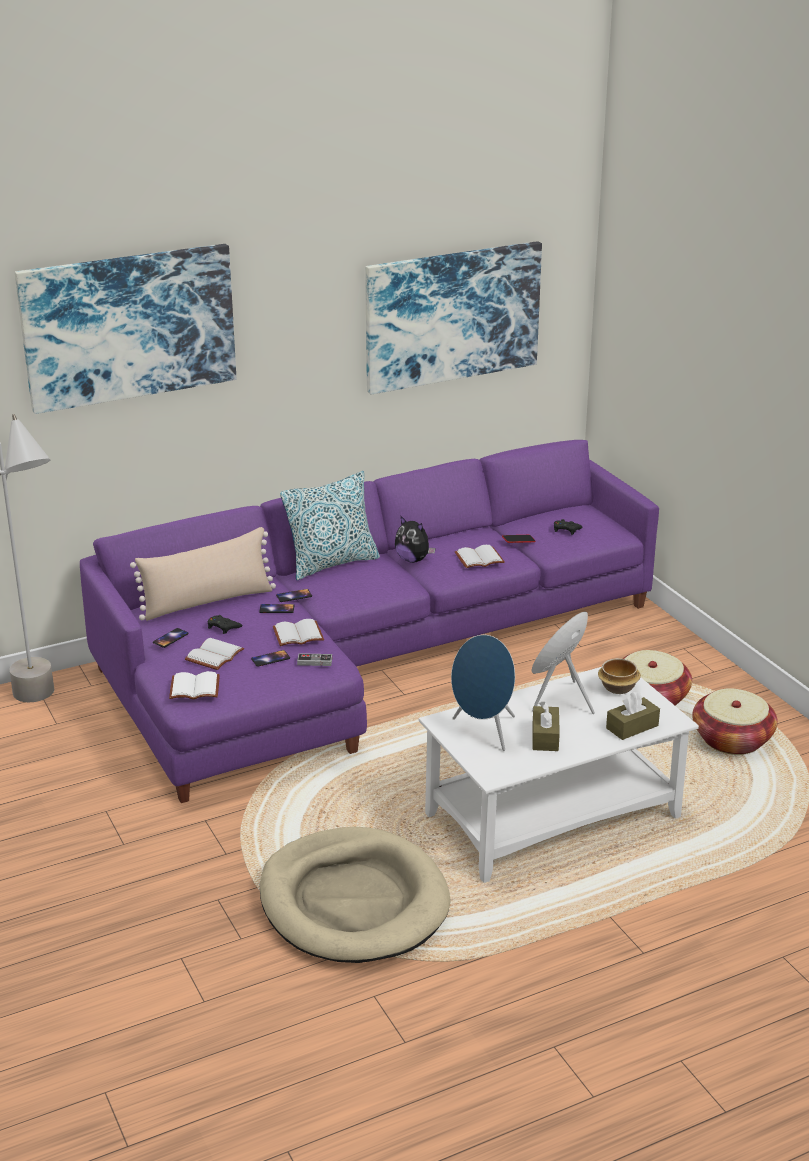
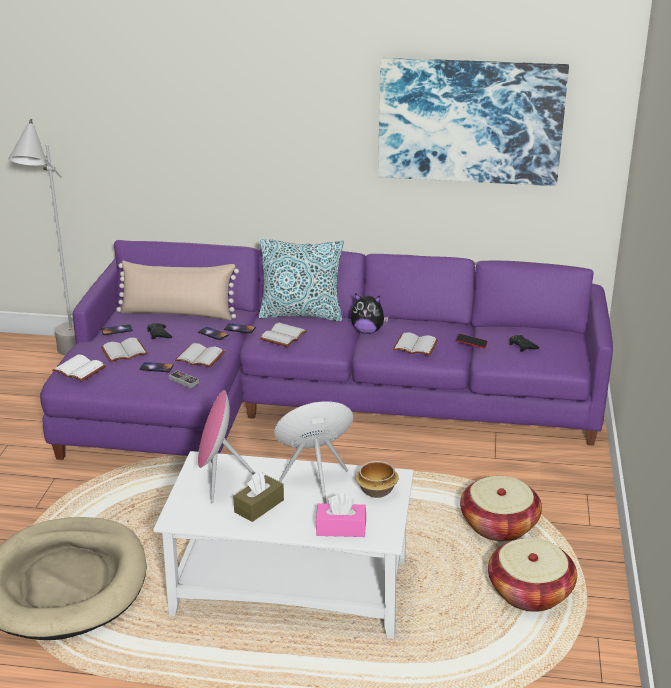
camera: 35 degrees right, 0 degrees up
picture [15,244,236,414] -> none
plush toy [395,515,435,563] -> plush toy turned 60 degrees counterclockwise [351,293,389,334]
blue speaker [451,635,515,751] -> pink speaker [198,390,255,504]
brown tissue box [606,691,660,740] -> pink tissue box [316,494,366,537]
none -> white book [259,323,307,347]

